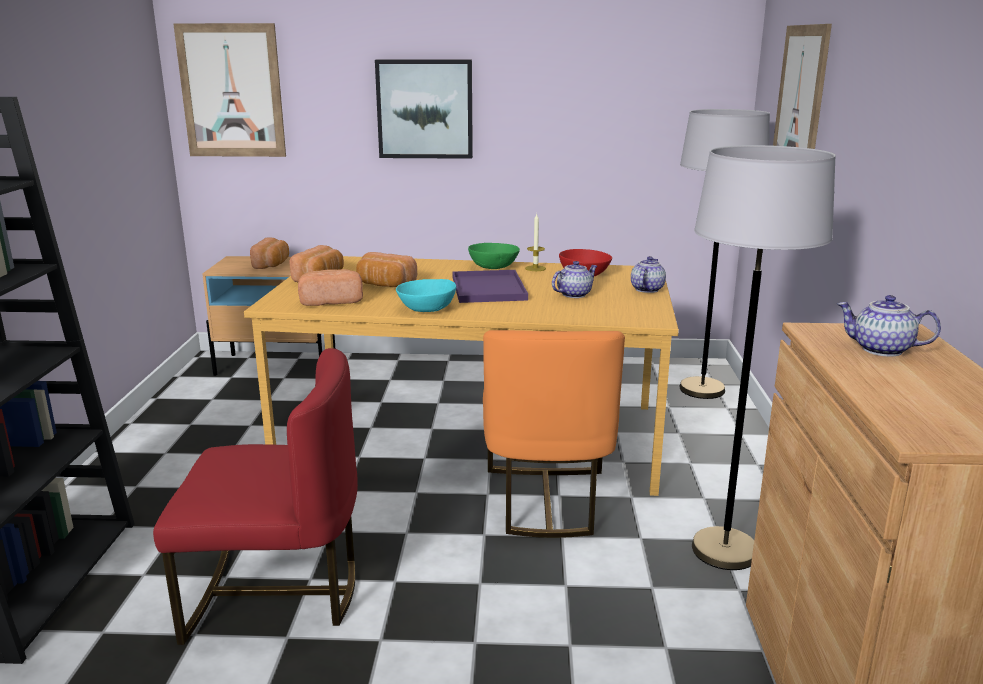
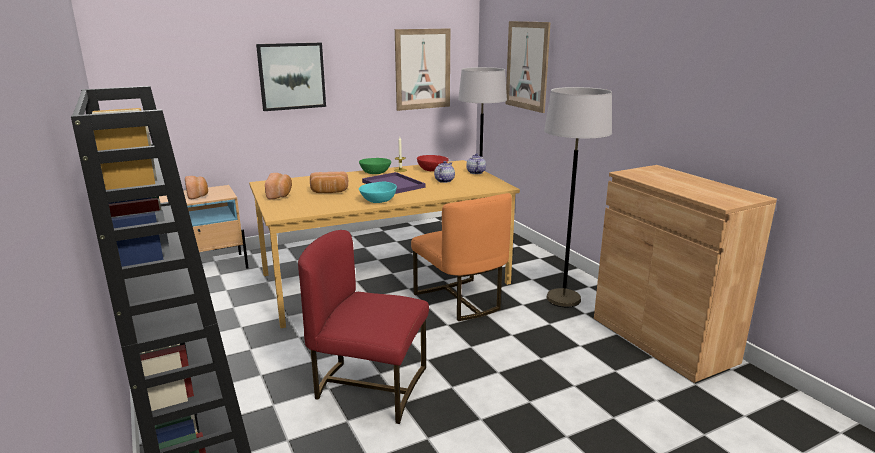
camera: 30 degrees left, 0 degrees up
red chair [153,348,358,645] -> red chair turned 135 degrees counterclockwise [298,230,429,424]
picture [173,23,286,157] -> picture moved to [395,28,450,111]
bread [298,269,363,306] -> none
teapot [837,295,941,356] -> none

